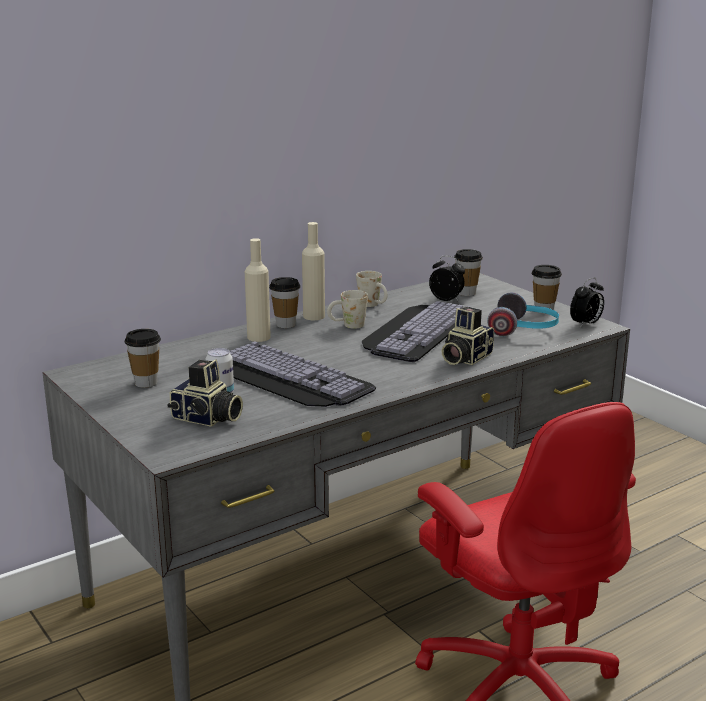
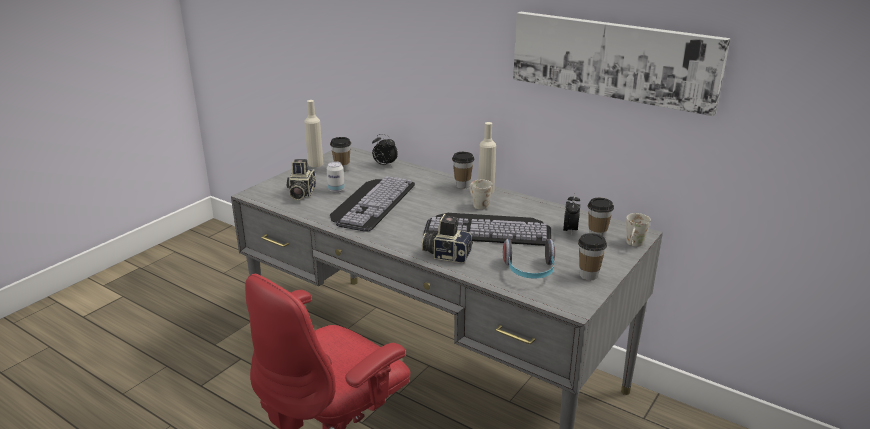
camera: 70 degrees right, 5 degrees up
beige bottle [245,238,271,342] -> beige bottle moved to [304,100,323,167]
white mug [356,271,387,307] -> white mug moved to [626,213,651,247]
alarm clock [570,277,604,328] -> alarm clock moved to [372,134,398,167]
none -> picture [513,12,730,116]

